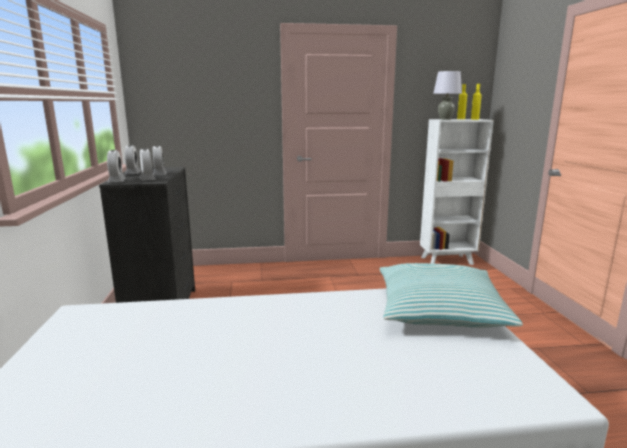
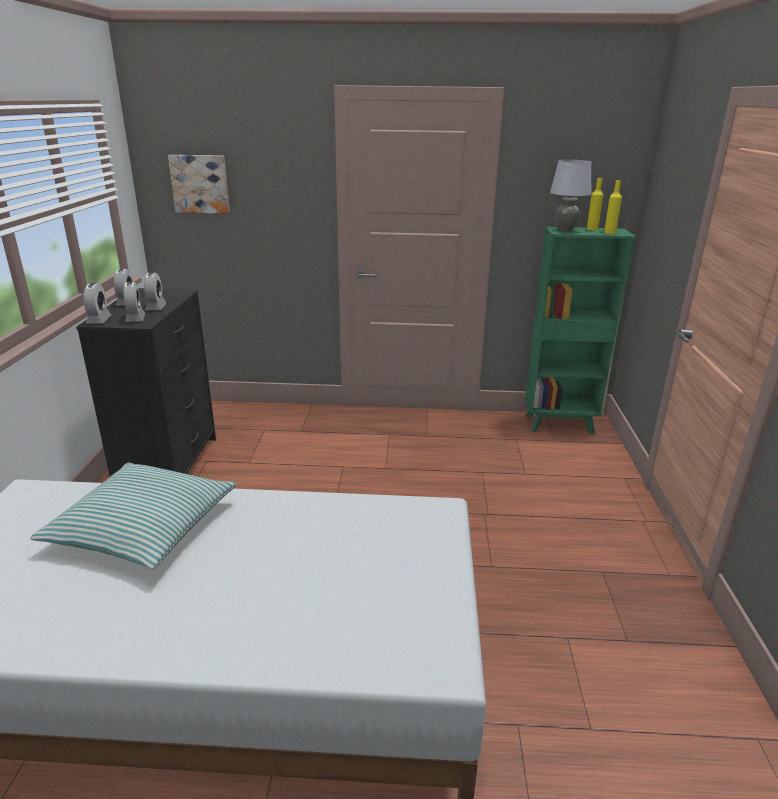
camera: 10 degrees right, 10 degrees up
pillow [379,263,523,328] -> pillow moved to [30,463,237,570]
white bookcase [420,119,494,265] -> green bookcase [525,227,636,434]
none -> picture [168,155,230,214]

